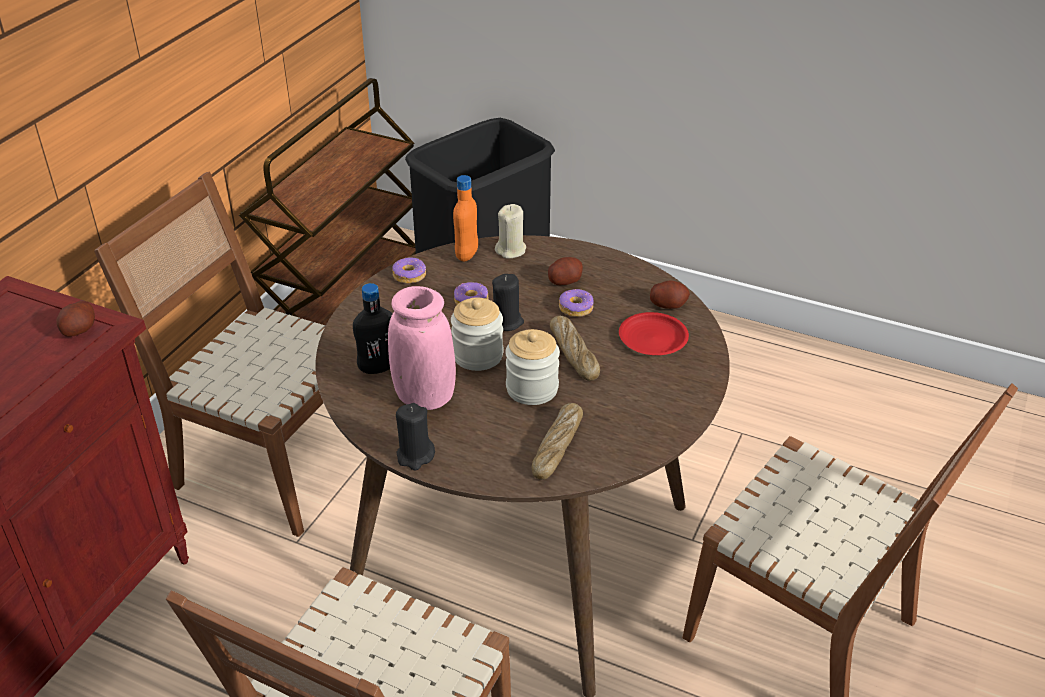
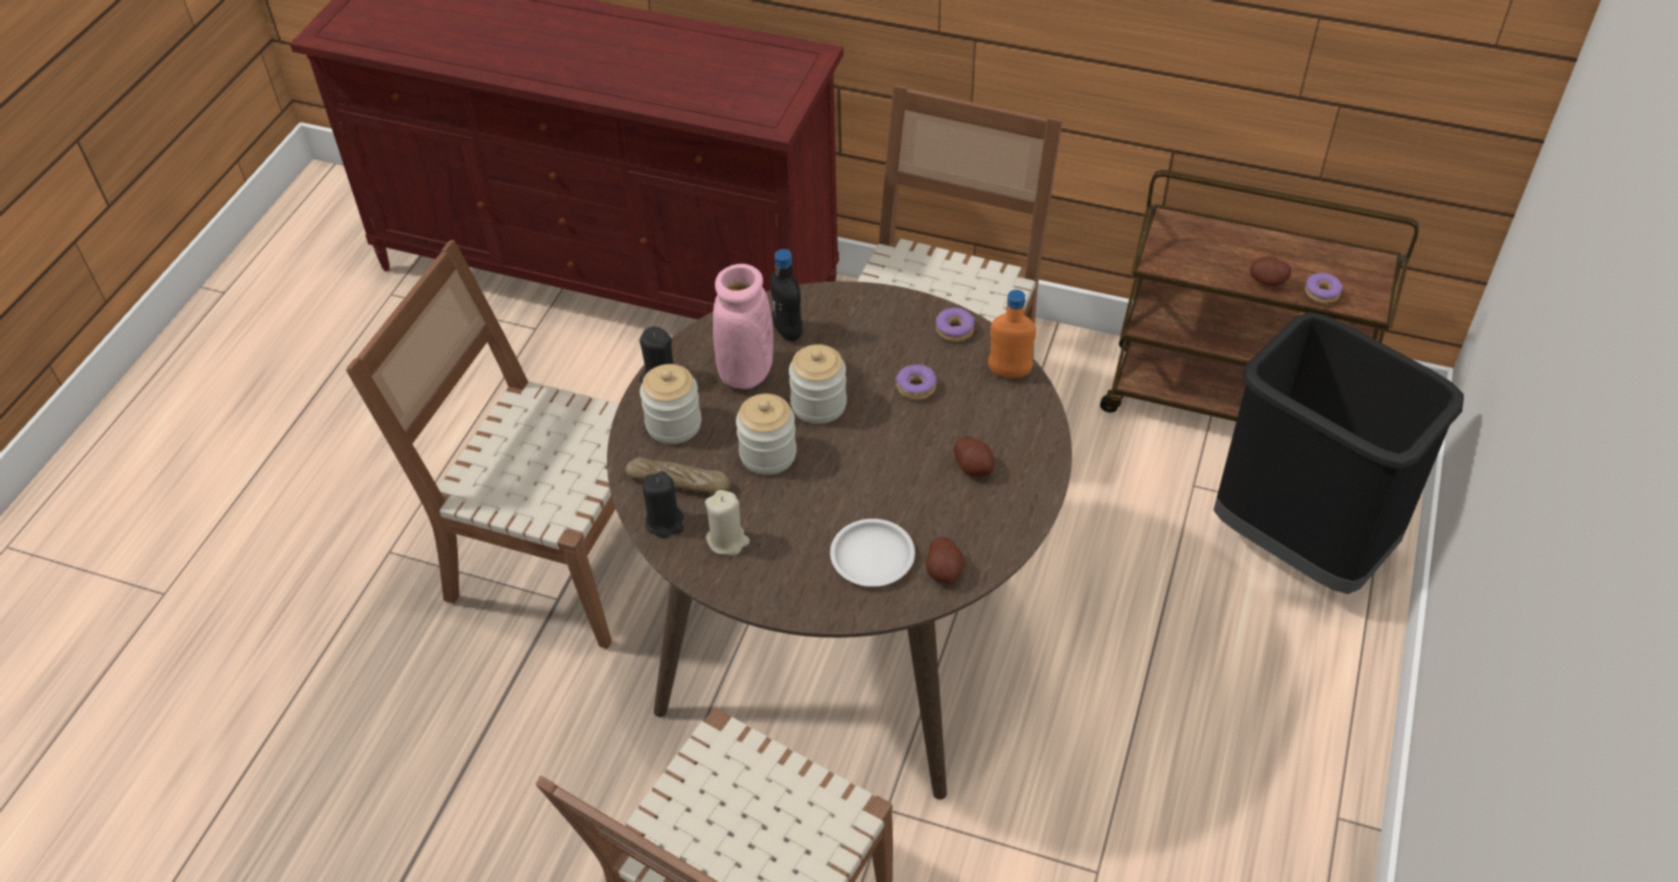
camera: 85 degrees right, 10 degrees up
potato [56,300,95,337] -> potato moved to [1250,256,1291,286]
black candle [492,274,524,331] -> black candle moved to [642,471,684,538]
beige candle [495,204,526,258] -> beige candle moved to [705,490,750,555]
bread [550,315,600,381] -> none
donut [559,289,594,317] -> donut moved to [1305,273,1343,304]
red plate [619,312,689,355] -> white plate [830,519,915,587]
none -> jar [640,364,702,444]

